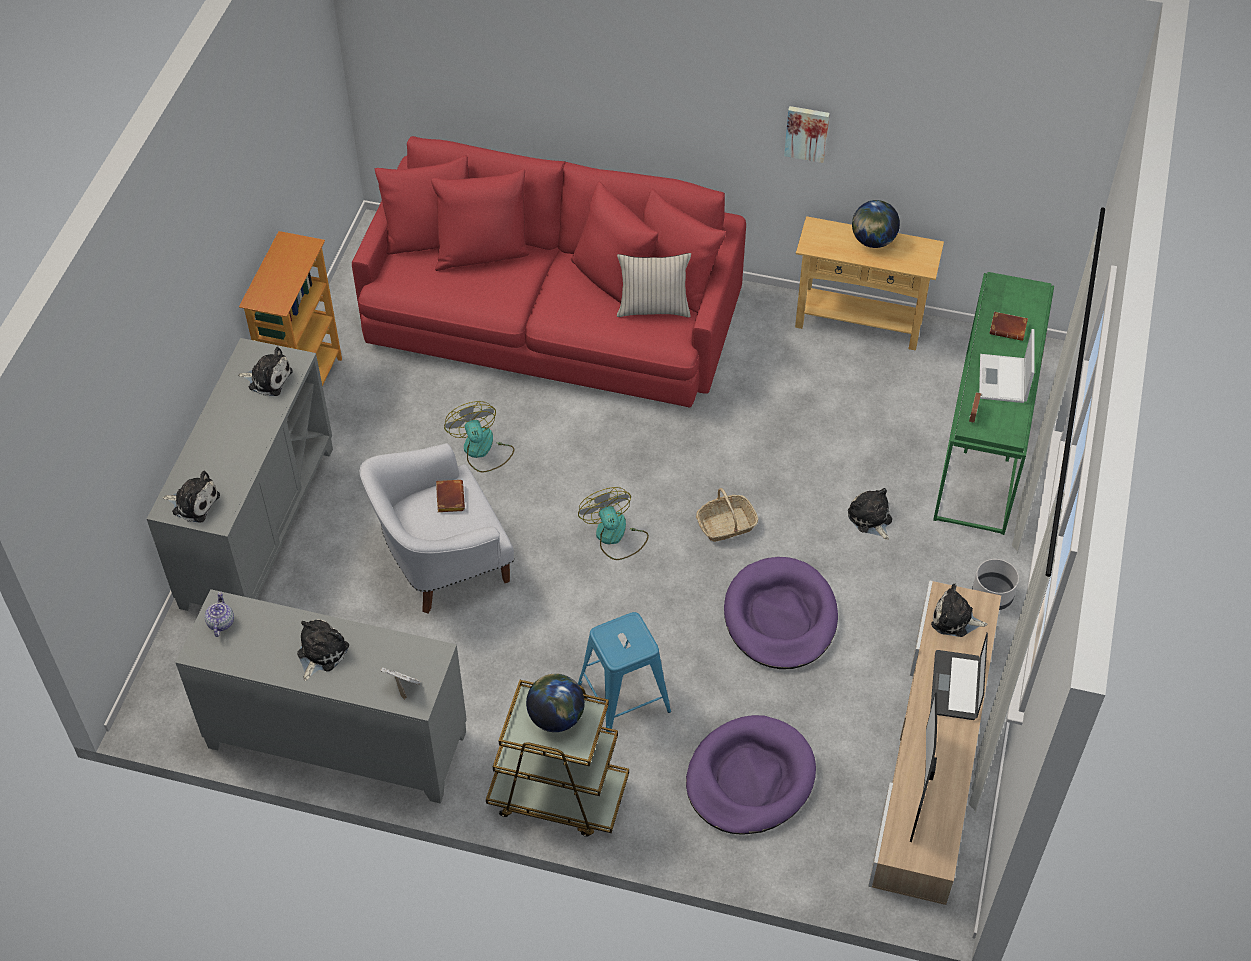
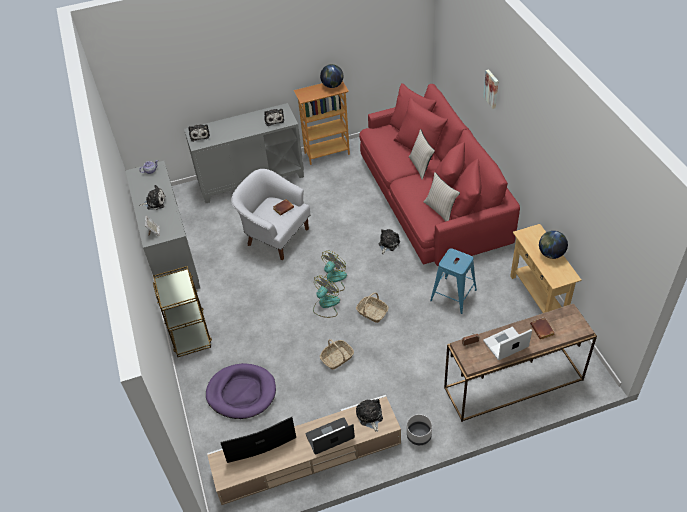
camera: 60 degrees right, 5 degrees down
fan [444,401,515,473] -> fan moved to [313,275,340,318]
globe [526,674,585,732] -> globe moved to [320,64,343,88]
blue stool [578,612,671,732] -> blue stool moved to [430,248,477,314]
purple dog bed [724,557,838,669] -> basket [320,339,354,370]
picture [784,106,830,163] -> picture moved to [483,69,498,109]
plush toy [848,488,892,540] -> plush toy moved to [379,229,400,254]
green console table [933,272,1054,535] -> brown console table [444,304,597,422]
none -> beige pillow [409,129,435,180]

